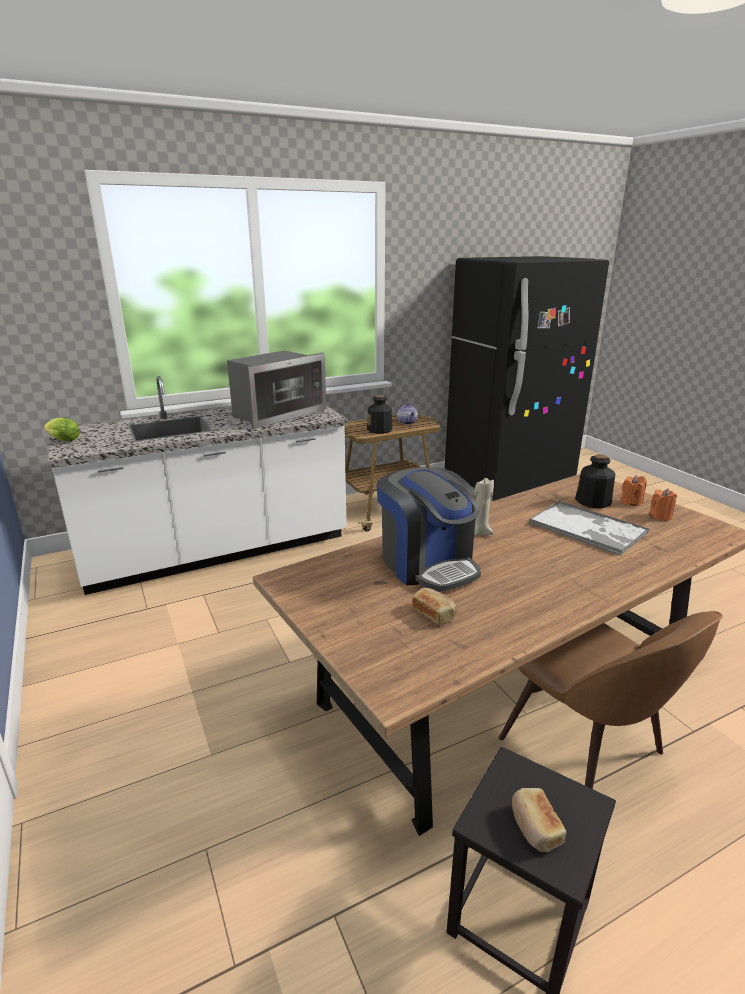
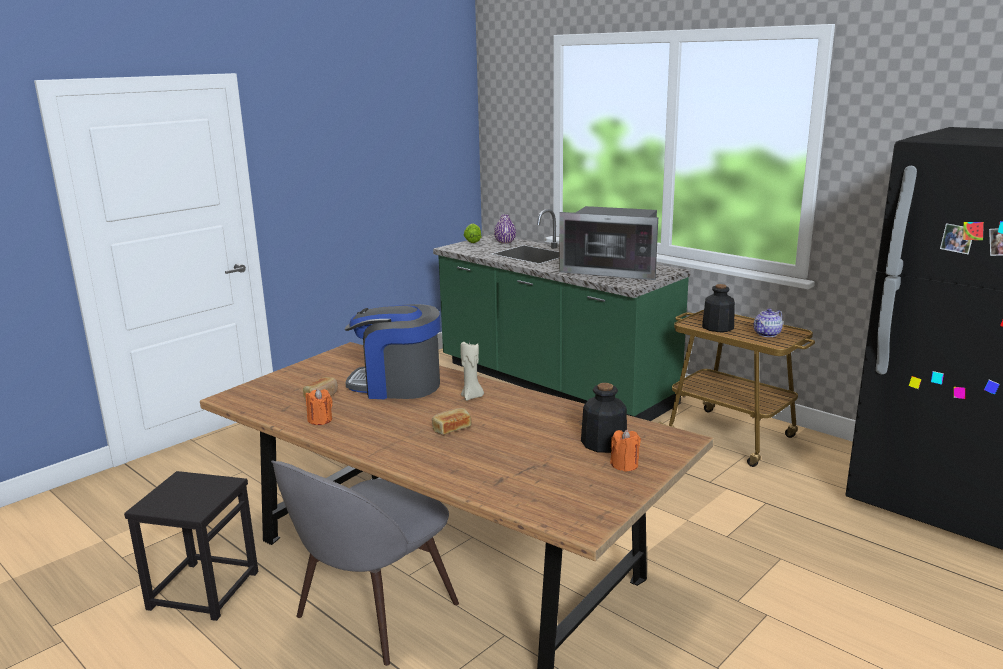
camera: 70 degrees right, 5 degrees down
white counter [48,376,348,595] -> green counter [433,209,690,421]
coffee machine [376,467,481,592] -> coffee machine turned 60 degrees clockwise [345,304,440,399]
brown chair [499,611,723,789] -> grey chair [271,460,459,666]
bread [512,788,566,852] -> bread moved to [432,408,471,435]
tray [529,501,649,556] -> none
orange candle [649,489,677,521] -> orange candle moved to [306,389,333,425]
none -> purple vase [494,214,516,244]

